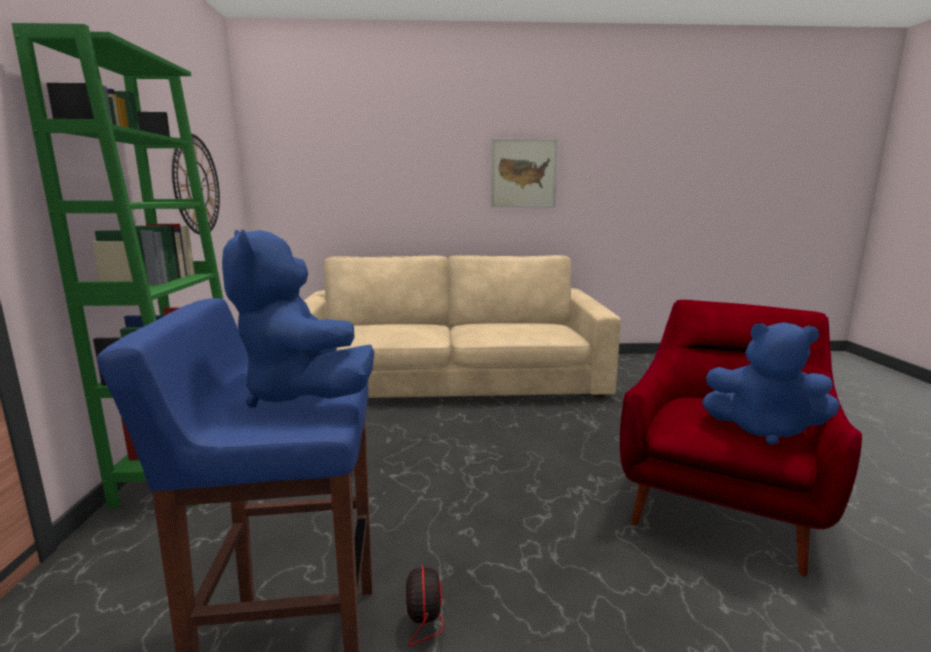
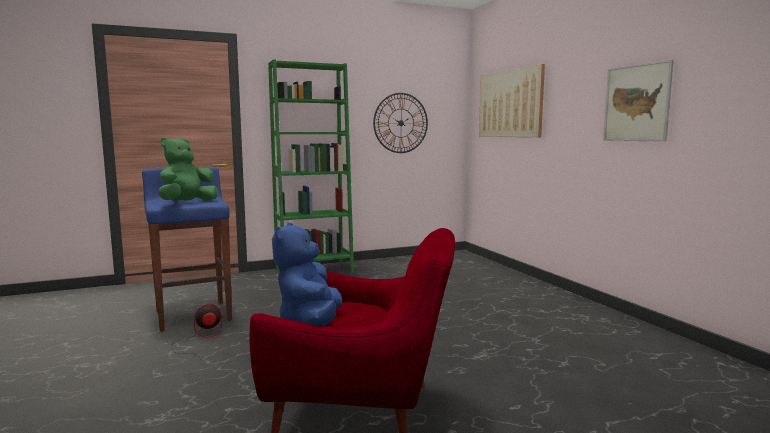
camera: 70 degrees right, 5 degrees down
blue plush toy [222,229,375,408] -> green plush toy [159,138,218,202]
beige sofa [304,255,621,398] -> none
none -> picture [479,64,545,137]

